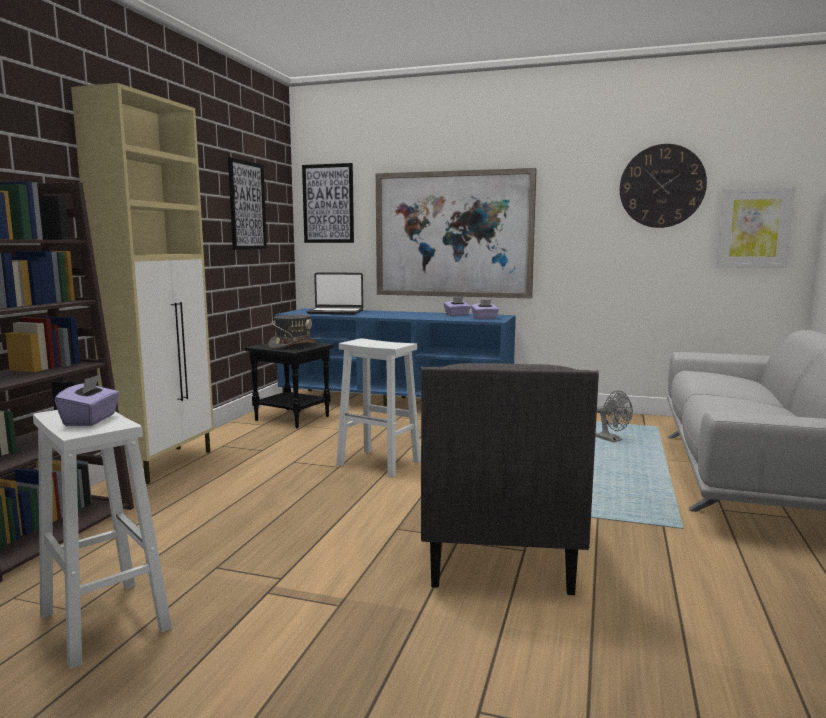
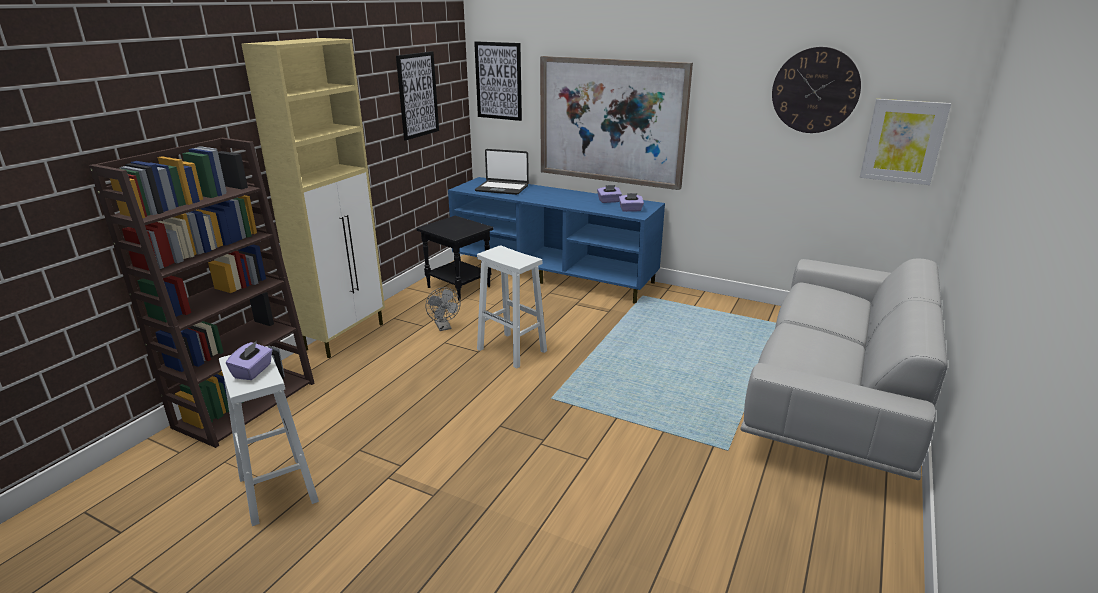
camera: 10 degrees right, 15 degrees up
grey hat [268,314,318,349] -> none
grey armchair [421,363,599,595] -> none
grey fan [595,390,633,442] -> grey fan moved to [426,287,460,331]

